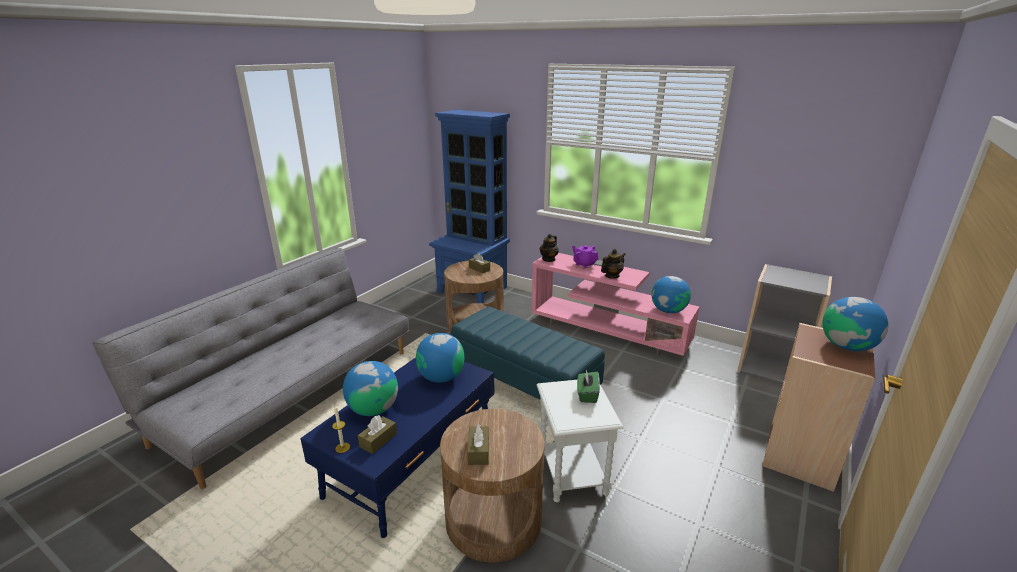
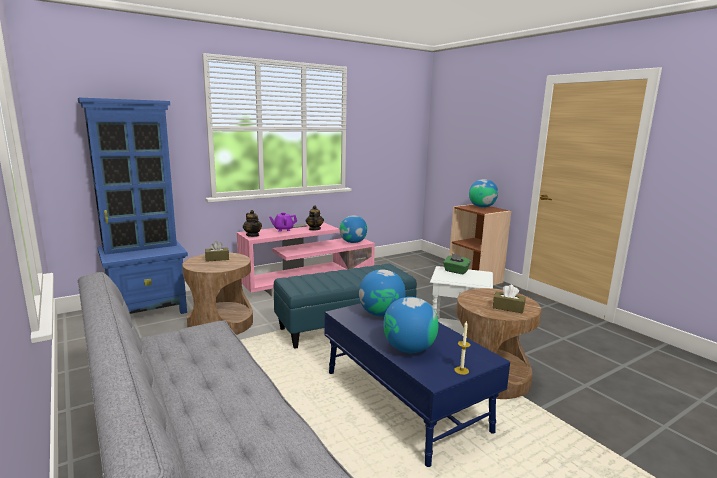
camera: 65 degrees left, 10 degrees down
brown tissue box [358,415,397,454] -> none
grey bookcase [737,264,832,384] -> none

